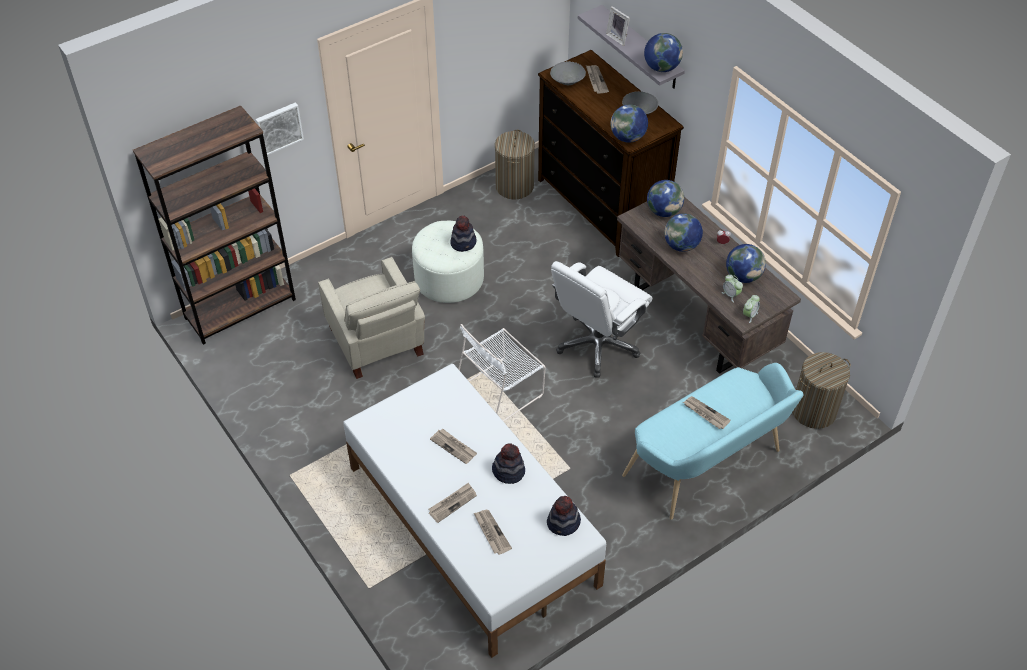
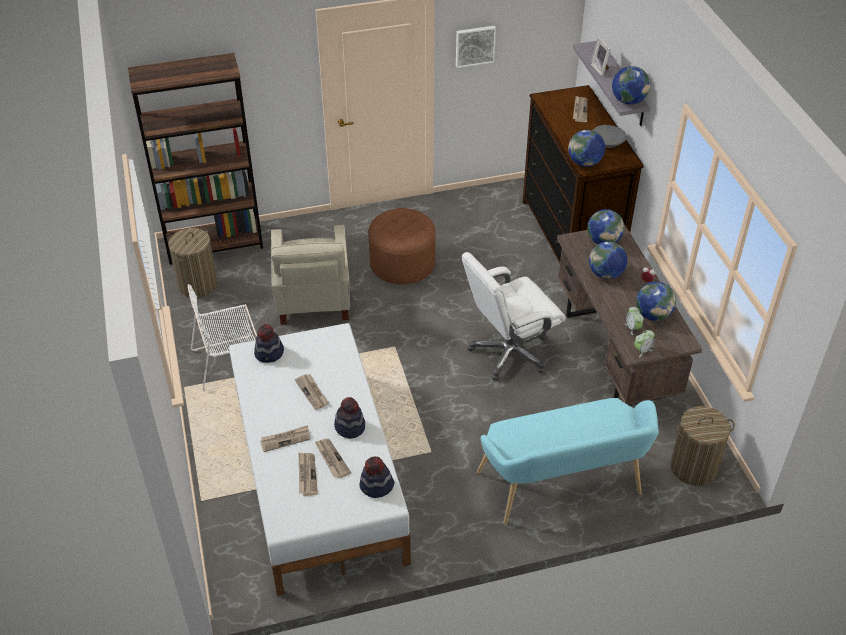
camera: 20 degrees right, 5 degrees down
picture [255,102,304,155] -> picture moved to [456,26,496,68]
white ottoman [412,221,484,303] -> brown ottoman [369,208,436,285]
hat [450,215,477,252] -> hat moved to [254,324,284,363]
white chair [459,324,546,421] -> white chair moved to [188,284,257,391]
laundry basket [495,130,535,199] -> laundry basket moved to [168,228,218,298]
grey bowl [550,61,586,85] -> none
newspaper [683,396,731,429] -> newspaper moved to [315,438,351,479]

